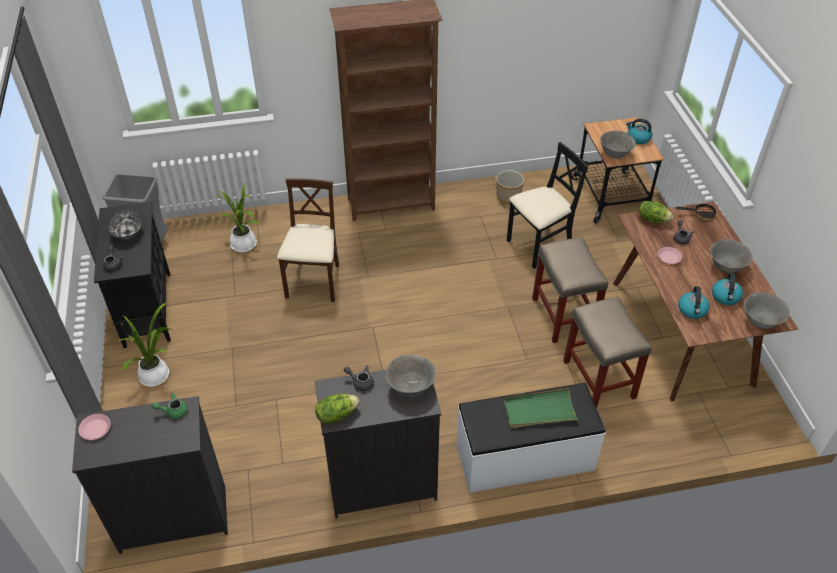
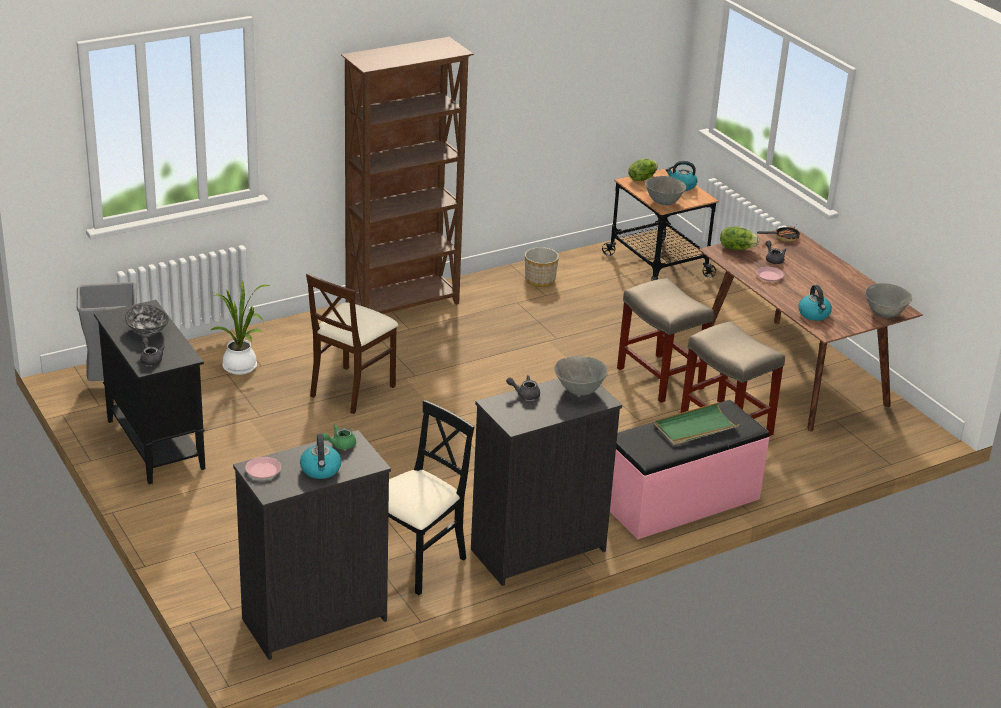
camera: 20 degrees left, 15 degrees down
potted plant [116,302,172,387] -> none
beige chair [277,178,339,302] -> beige chair turned 135 degrees counterclockwise [306,273,398,414]
lettuce [315,394,360,424] -> lettuce moved to [628,159,658,181]
white bench [457,383,606,493] -> pink bench [610,400,770,540]
black chair [507,142,588,269] -> black chair moved to [388,400,474,595]
grey bowl [710,239,753,273] -> none
kettle [712,273,743,305] -> kettle moved to [300,434,342,479]

